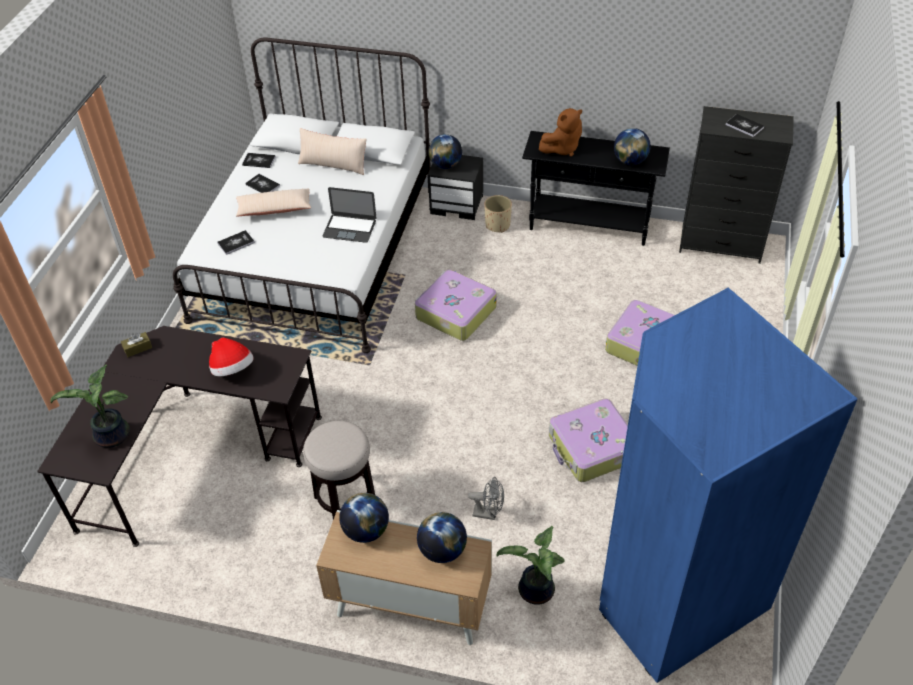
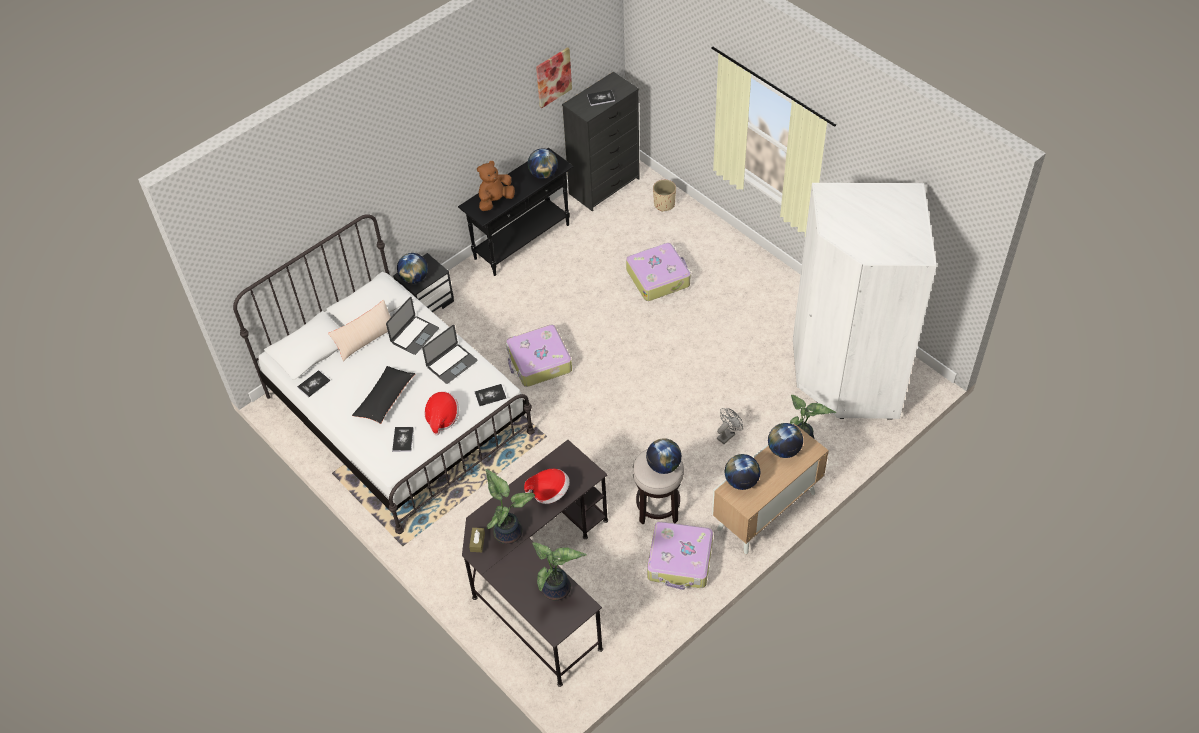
camera: 55 degrees left, 5 degrees up
beige pillow [236,189,311,217] -> black pillow [352,366,416,424]
book [245,174,280,193] -> book moved to [474,384,507,406]
beige planter [484,195,512,233] -> beige planter moved to [653,180,676,212]
brown plush toy [539,108,582,157] -> brown plush toy turned 135 degrees counterclockwise [477,161,515,211]
suitcase [549,399,628,482] -> suitcase moved to [647,521,713,590]
blue wardrobe [599,288,857,683] -> white wardrobe [793,183,937,420]
none -> laptop [386,297,439,355]
none -> hat [425,391,459,435]
none -> potted plant [486,469,535,544]
none -> picture [536,47,572,109]
none -> globe [646,438,682,474]

